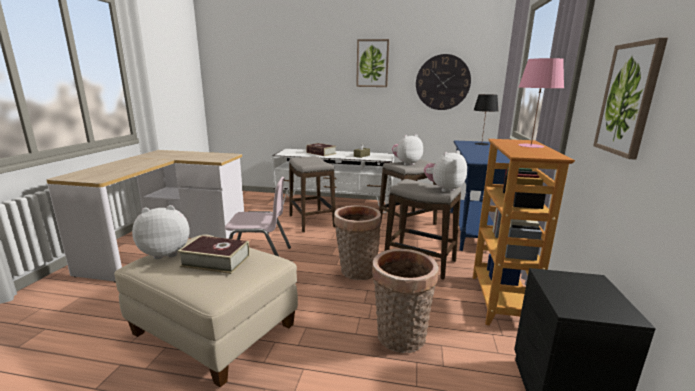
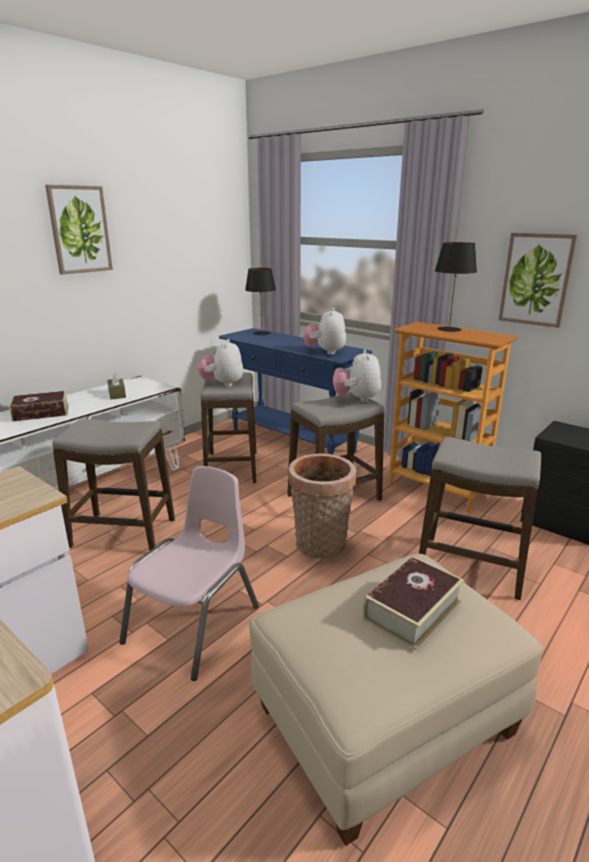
camera: 60 degrees left, 5 degrees up
plush toy [132,205,190,259] -> plush toy moved to [303,308,346,355]
basket [372,249,439,353] -> stool [419,437,541,600]
wall clock [416,54,471,110] -> none
pink table lamp [518,58,564,148] -> black table lamp [435,242,477,332]

